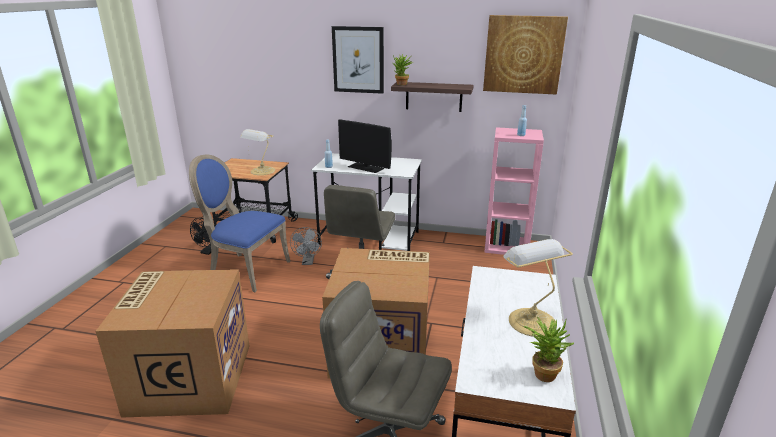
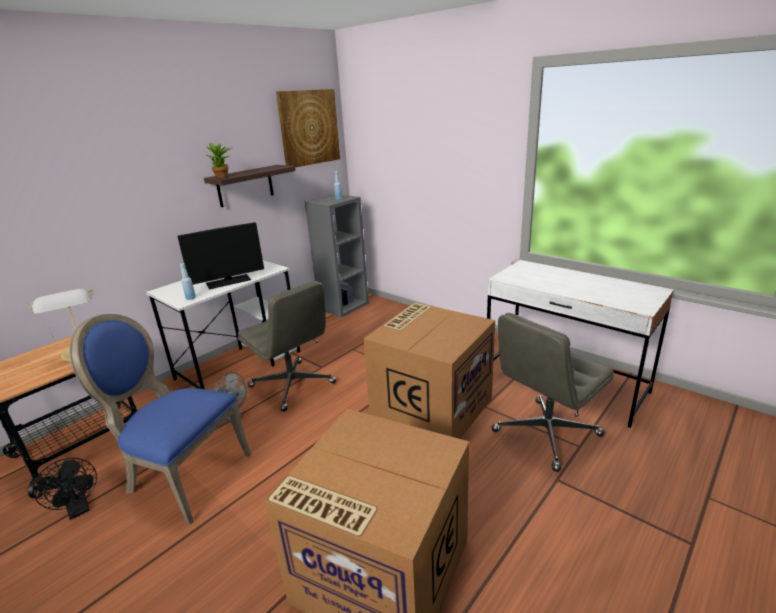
camera: 60 degrees left, 0 degrees up
blue chair [189,154,290,292] -> blue chair turned 60 degrees clockwise [69,314,251,525]
picture [332,26,384,94] -> none
pink bookcase [484,127,544,255] -> grey bookcase [305,194,369,317]
table lamp [503,239,573,337] -> none
potted plant [524,316,574,382] -> none

